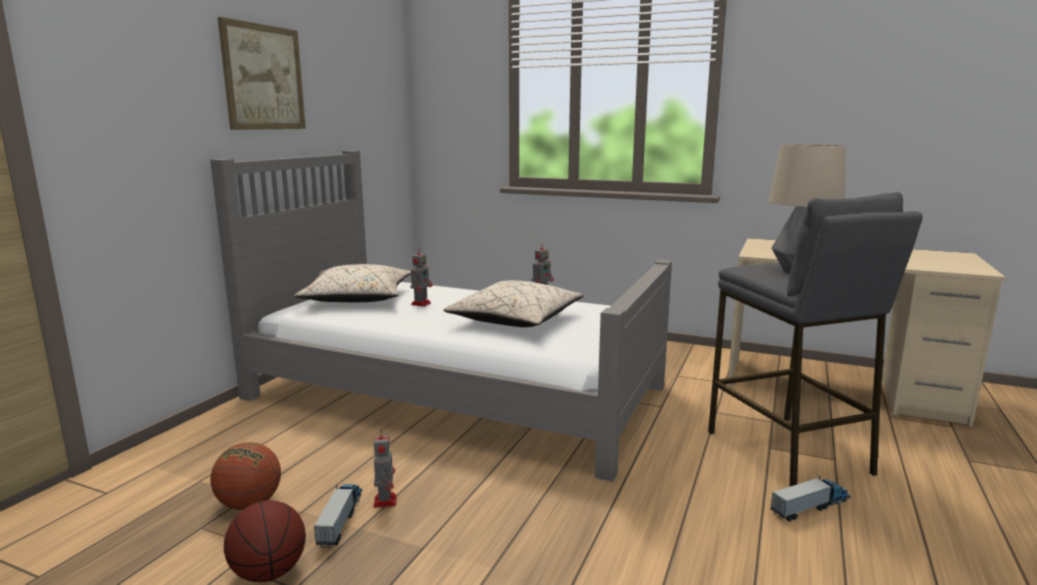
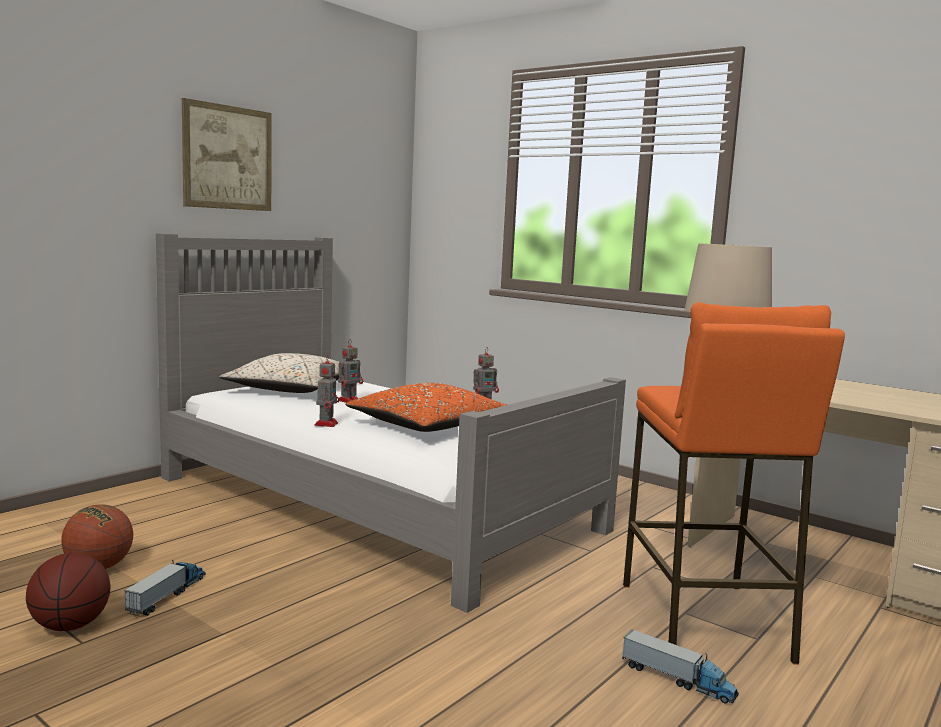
camera: 15 degrees right, 5 degrees down
toy robot [373,431,397,508] -> toy robot moved to [315,360,340,427]
beige pillow [443,280,584,327] -> orange pillow [345,383,507,432]
grey stool [708,192,923,486] -> orange stool [623,302,845,665]
toy truck [770,475,850,522] -> toy truck turned 45 degrees clockwise [622,629,739,704]

